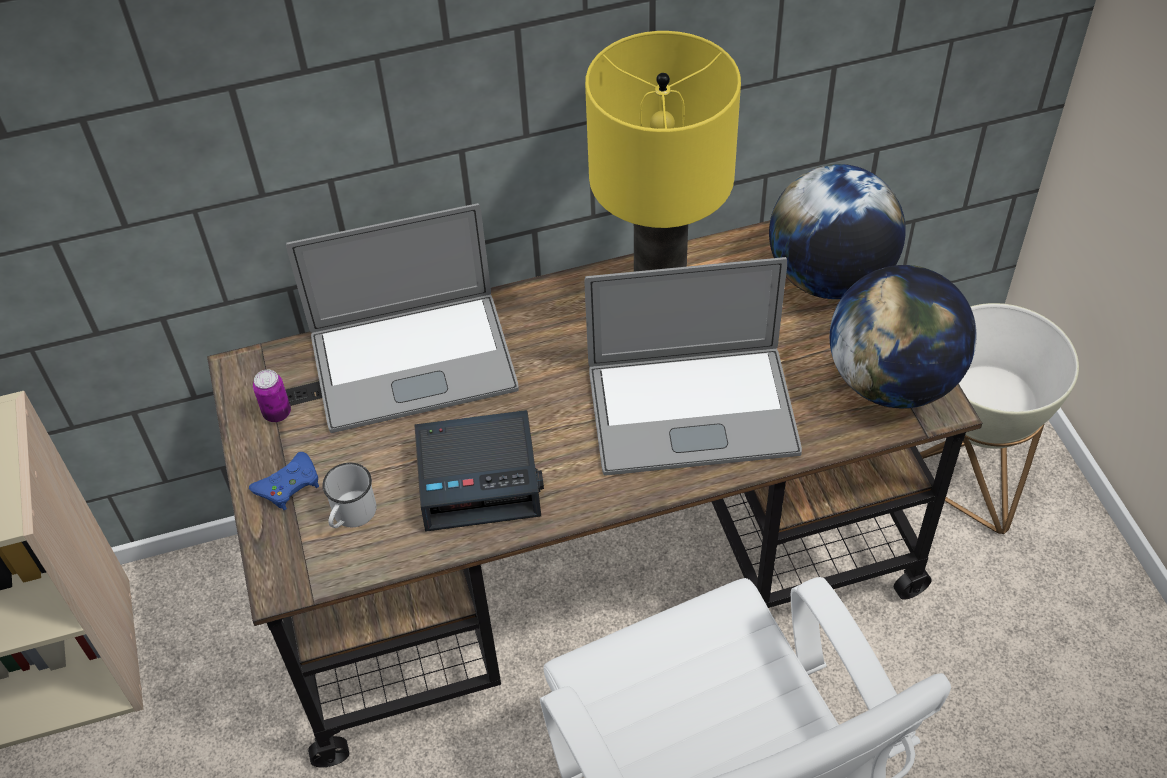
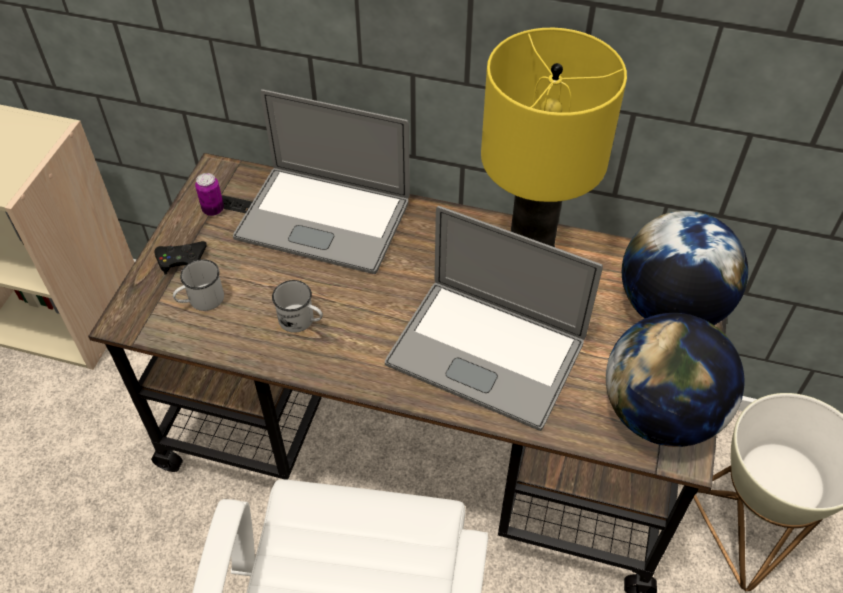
camera: 30 degrees right, 0 degrees up
blue game controller [249,452,319,510] -> black game controller [154,241,206,275]
alarm clock [414,410,544,532] -> white mug [272,280,323,333]

